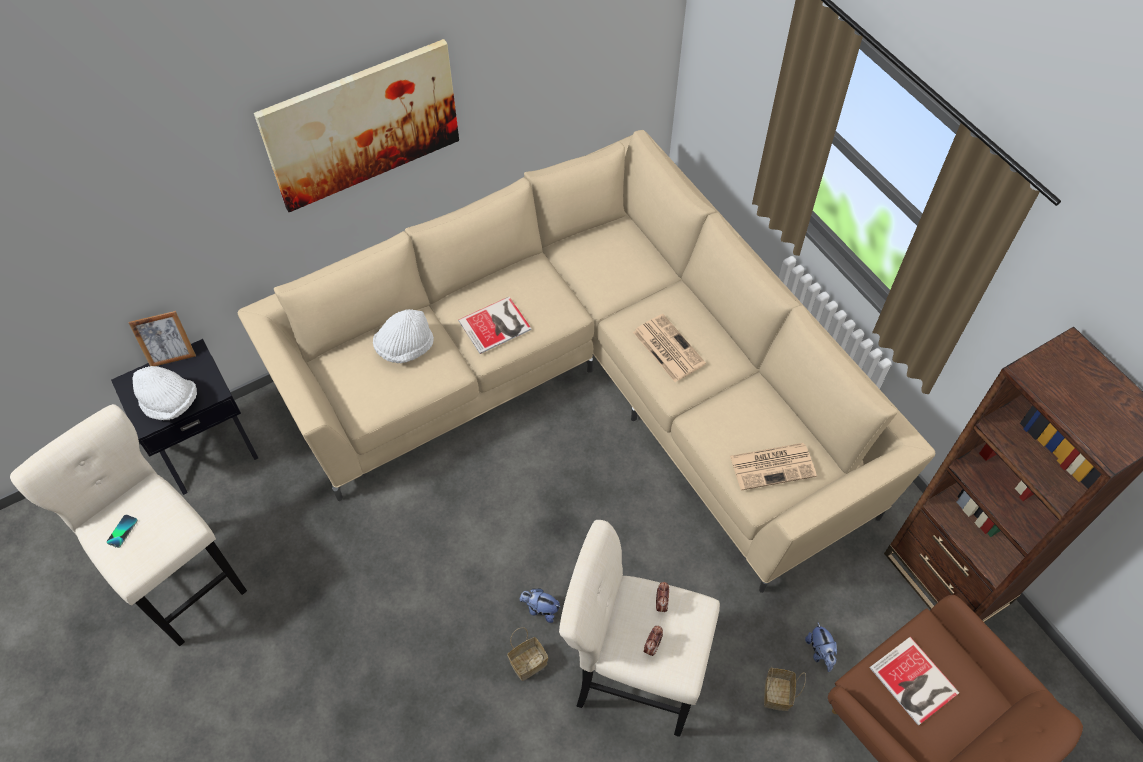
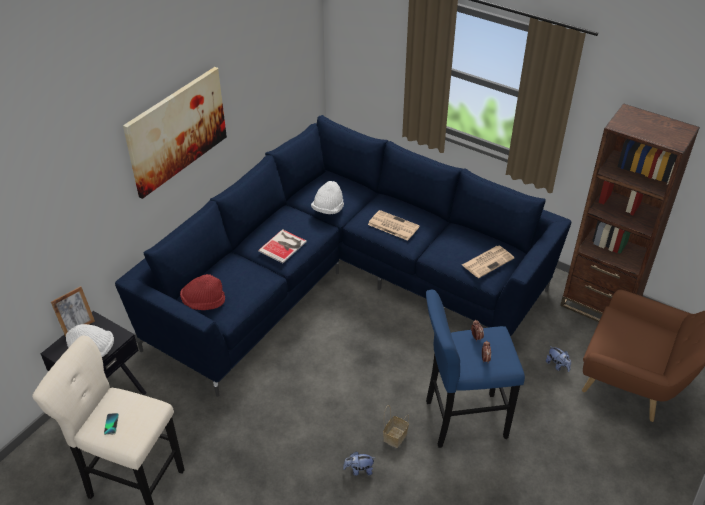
camera: 25 degrees left, 15 degrees down
beige sofa [238,130,935,593] -> blue sofa [115,115,571,397]
white hat [373,309,434,363] -> white hat moved to [311,181,344,214]
plush toy [520,588,561,623] -> plush toy moved to [343,452,374,476]
beige stool [559,520,720,737] -> blue stool [426,290,525,448]
basket [764,667,806,711] -> none
book [870,637,960,726] -> none
none -> red hat [180,274,225,310]

